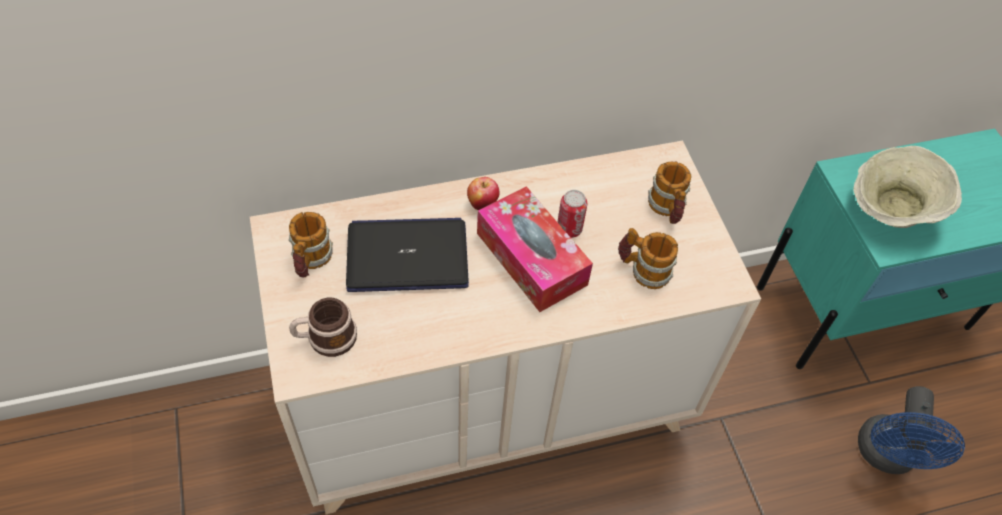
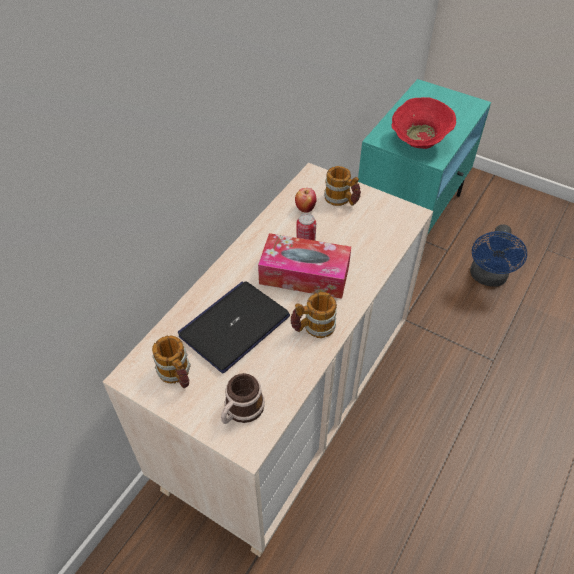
camera: 40 degrees left, 5 degrees down
apple [467,177,500,210] -> apple moved to [295,188,317,213]
mug [618,228,678,289] -> mug moved to [291,292,337,338]
beige bowl [854,146,962,228] -> red bowl [392,97,456,149]
blue fan [858,386,965,474] -> blue fan turned 45 degrees clockwise [470,224,527,287]

